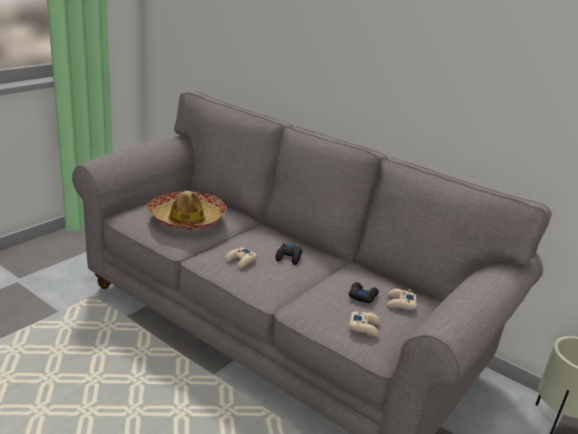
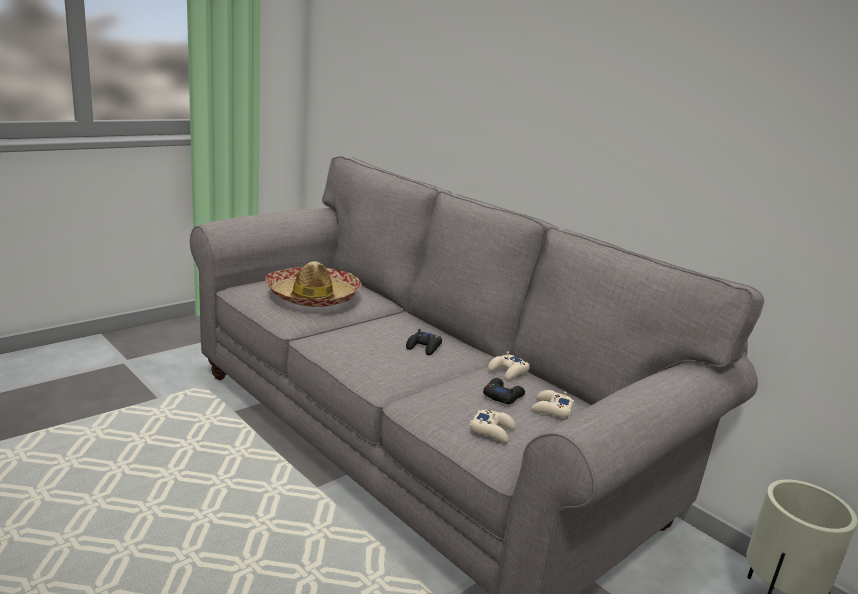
camera: 10 degrees right, 5 degrees down
beige game controller [225,246,257,269] -> beige game controller moved to [488,351,530,380]

